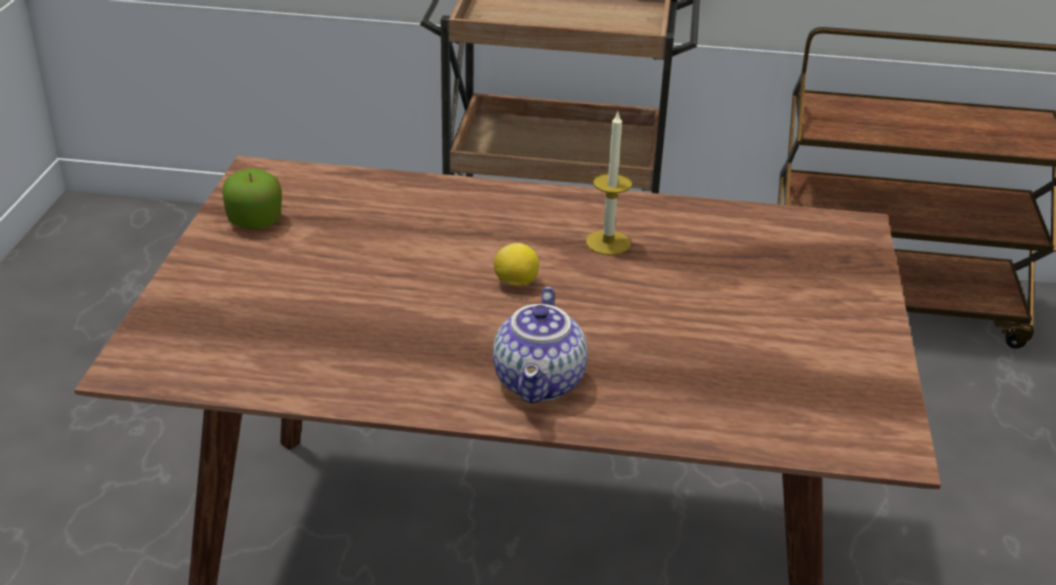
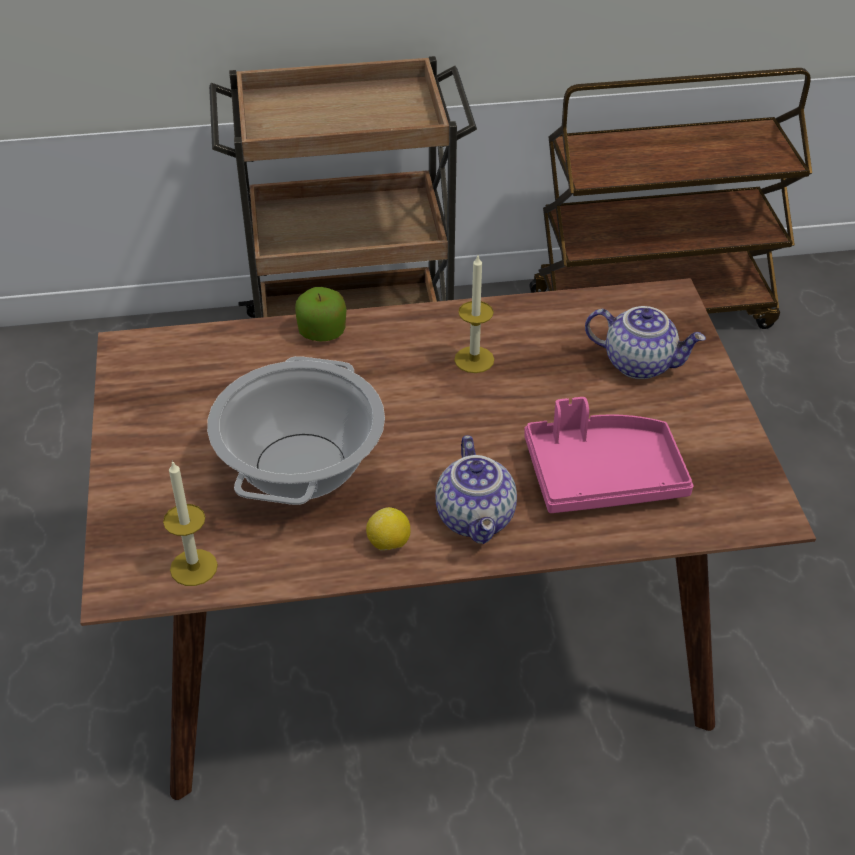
camera: 15 degrees left, 10 degrees up
apple [222,168,282,229] -> apple moved to [295,287,346,342]
lemon [494,243,539,286] -> lemon moved to [366,507,410,551]
none -> candle [163,460,218,586]
none -> cooking pot [207,356,385,505]
none -> pink tray [524,397,693,513]
none -> teapot [585,306,706,379]

